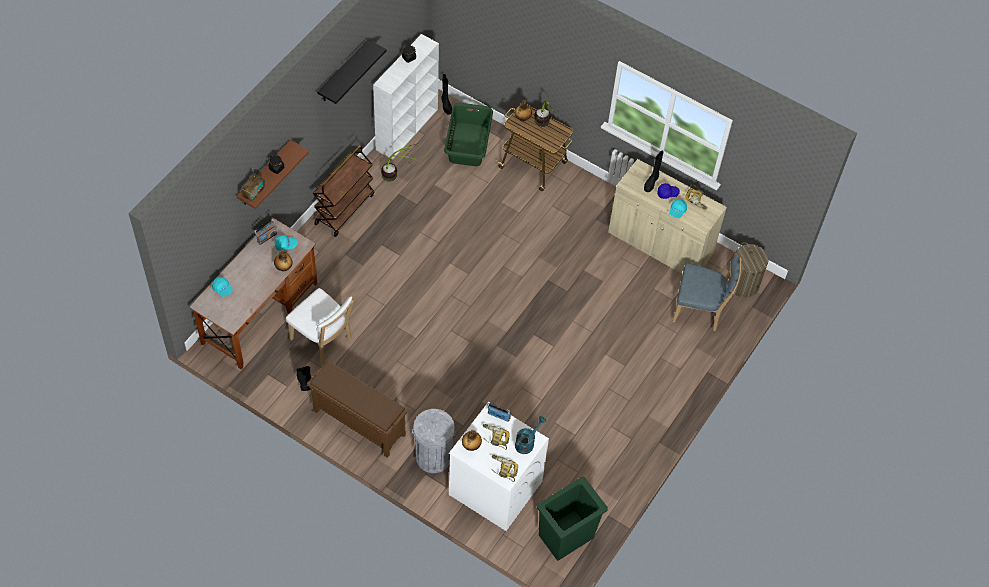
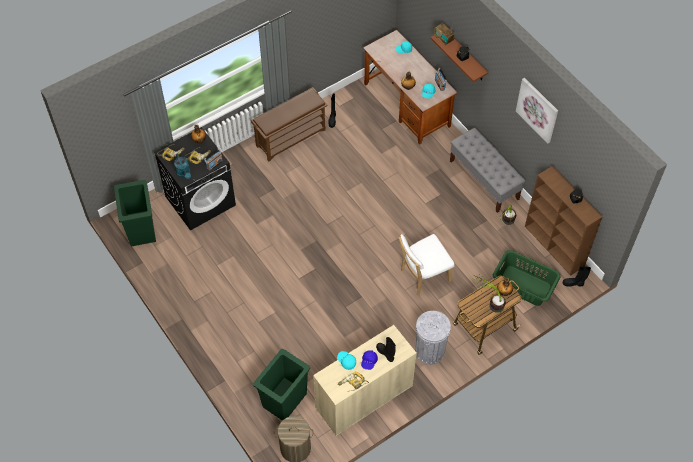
camera: 115 degrees right, 0 degrees up
white chair [286,288,354,365] -> white chair moved to [399,234,454,296]
brown cart [313,145,374,237] -> grey bench [450,128,525,213]
black shelf [317,39,386,104] -> picture [516,78,558,143]
white bookcase [373,34,439,160] -> brown bookcase [525,166,602,276]
grey trash can [412,409,456,473] -> grey trash can moved to [415,311,451,365]
white washing machine [449,402,549,531] -> black washing machine [154,127,236,231]
blue chair [672,255,742,331] -> green trash can [253,349,310,421]

